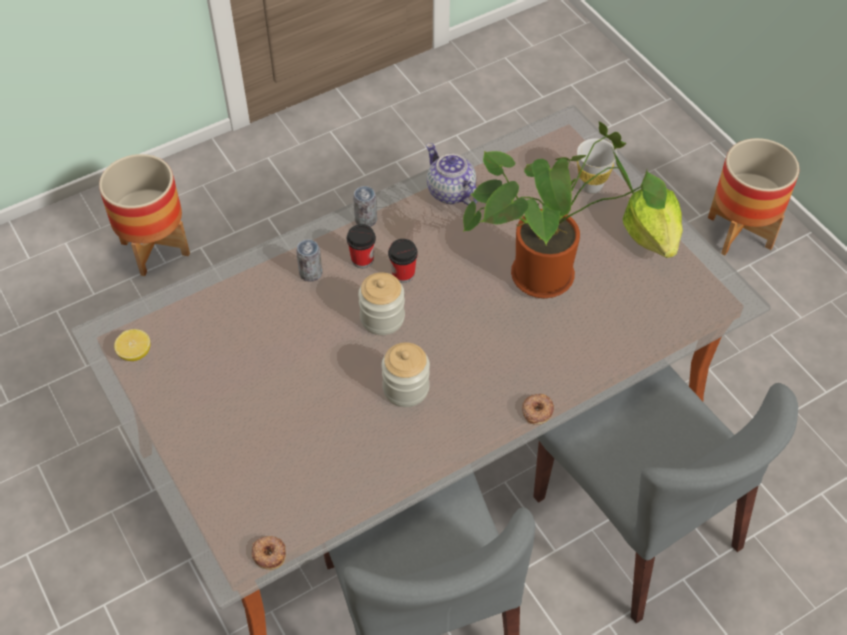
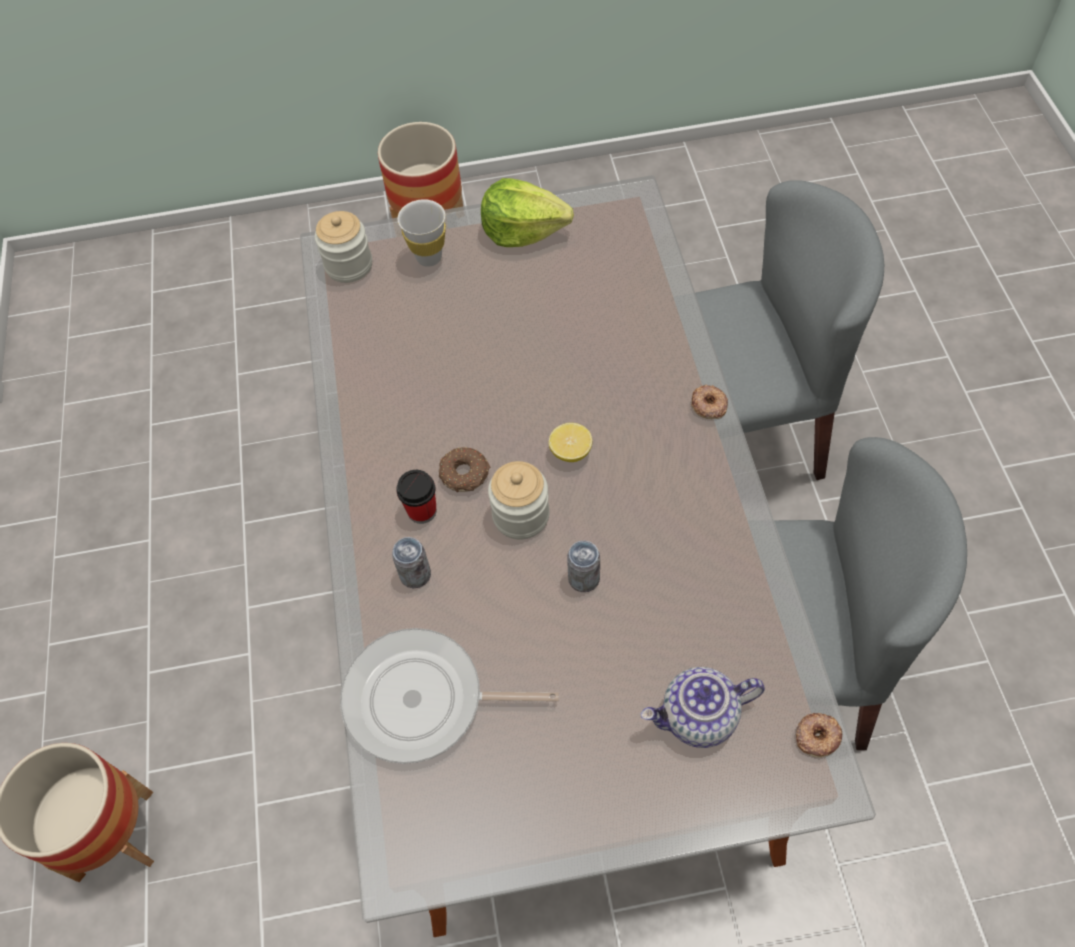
camera: 65 degrees left, 5 degrees up
lemon [114,329,151,361] -> lemon moved to [549,423,592,462]
can [353,186,377,227] -> can moved to [567,541,600,592]
jar [381,342,430,407] -> jar moved to [315,211,372,283]
cup [388,239,418,283] -> donut [439,447,491,492]
teapot [426,143,478,205] -> teapot moved to [640,667,765,748]
potted plant [463,121,667,298] -> none
none -> frying pan [340,628,559,764]

